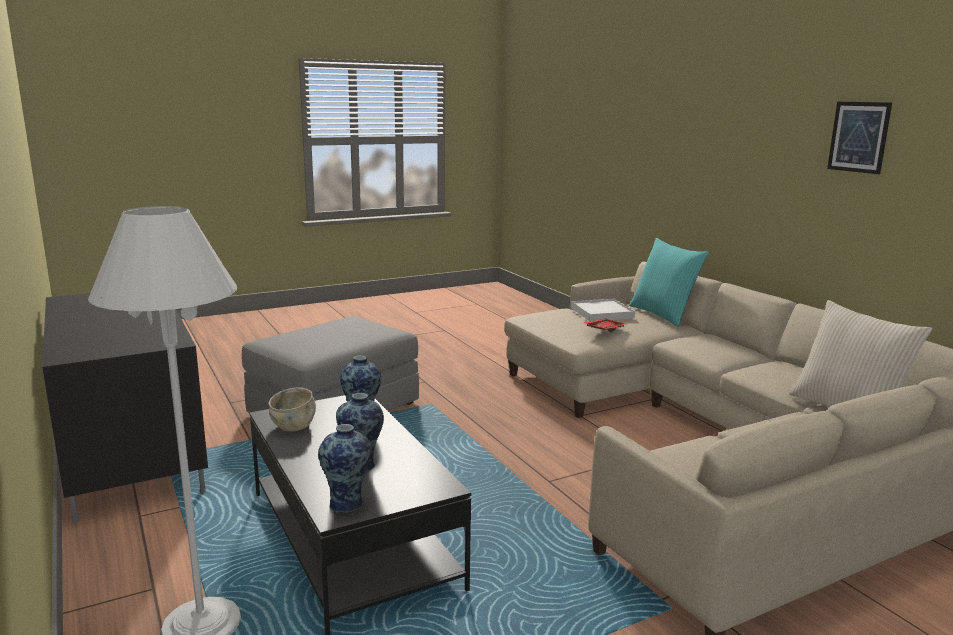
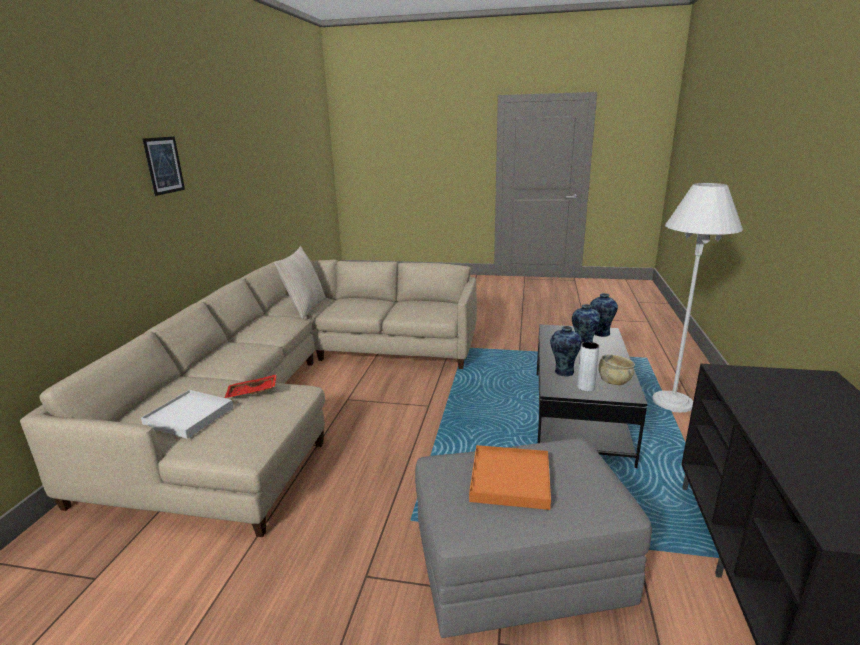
camera: 140 degrees left, 5 degrees up
turquoise pillow [629,238,709,327] -> none
none -> orange tray [469,445,551,510]
none -> grey vase [577,342,599,391]

